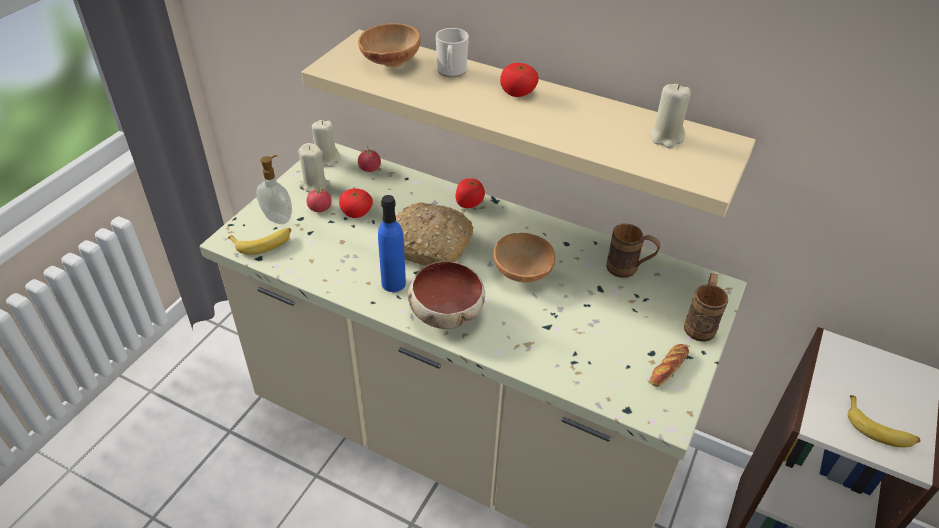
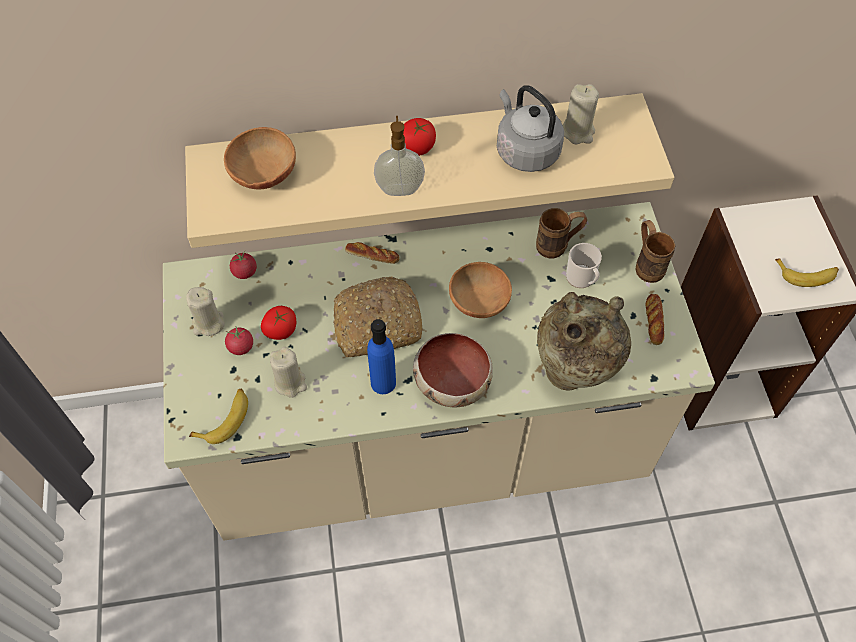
camera: 35 degrees left, 15 degrees up
soap dispenser [256,155,292,224] -> soap dispenser moved to [374,116,425,196]
beige candle [312,120,340,167] -> beige candle moved to [270,347,307,398]
mug [436,28,469,77] -> mug moved to [566,243,602,288]
tomato [455,178,485,208] -> bread [345,242,399,264]
none -> grey kettle [497,85,564,172]
none -> beige vase [537,292,631,390]

